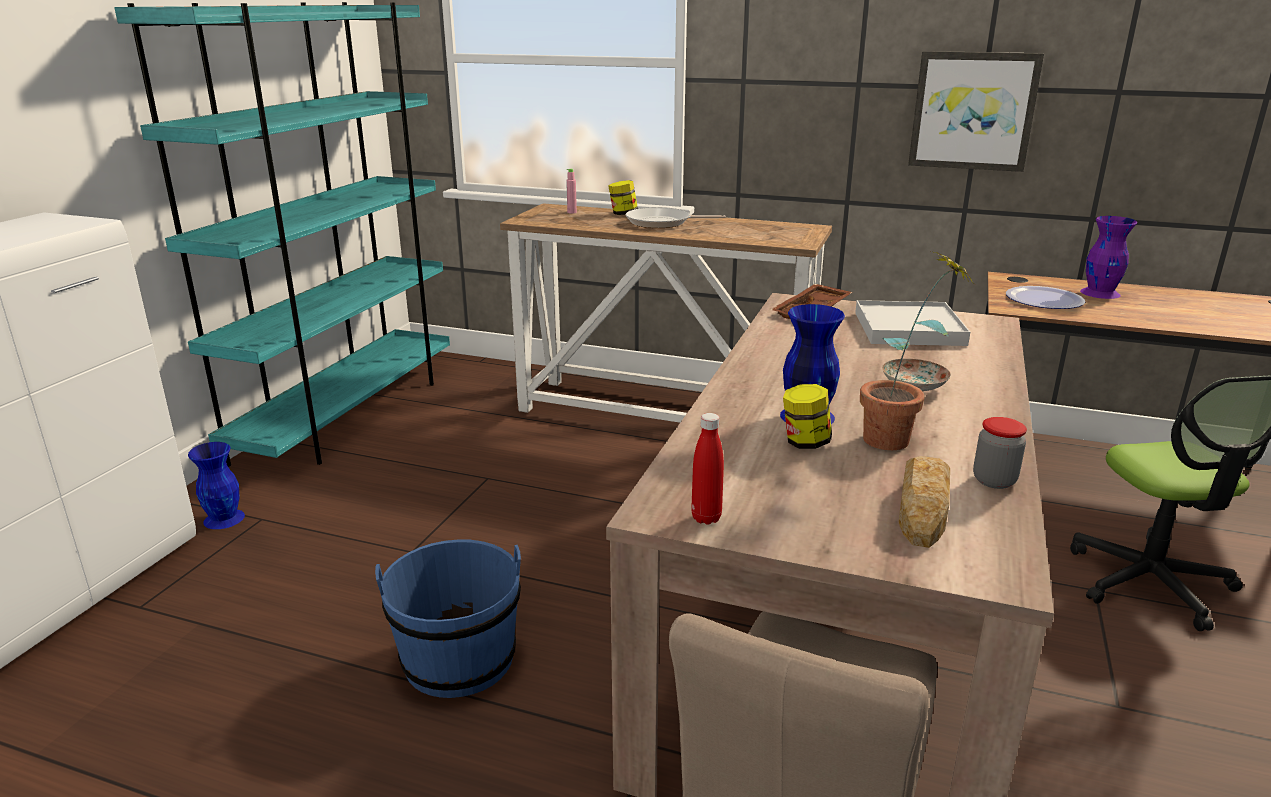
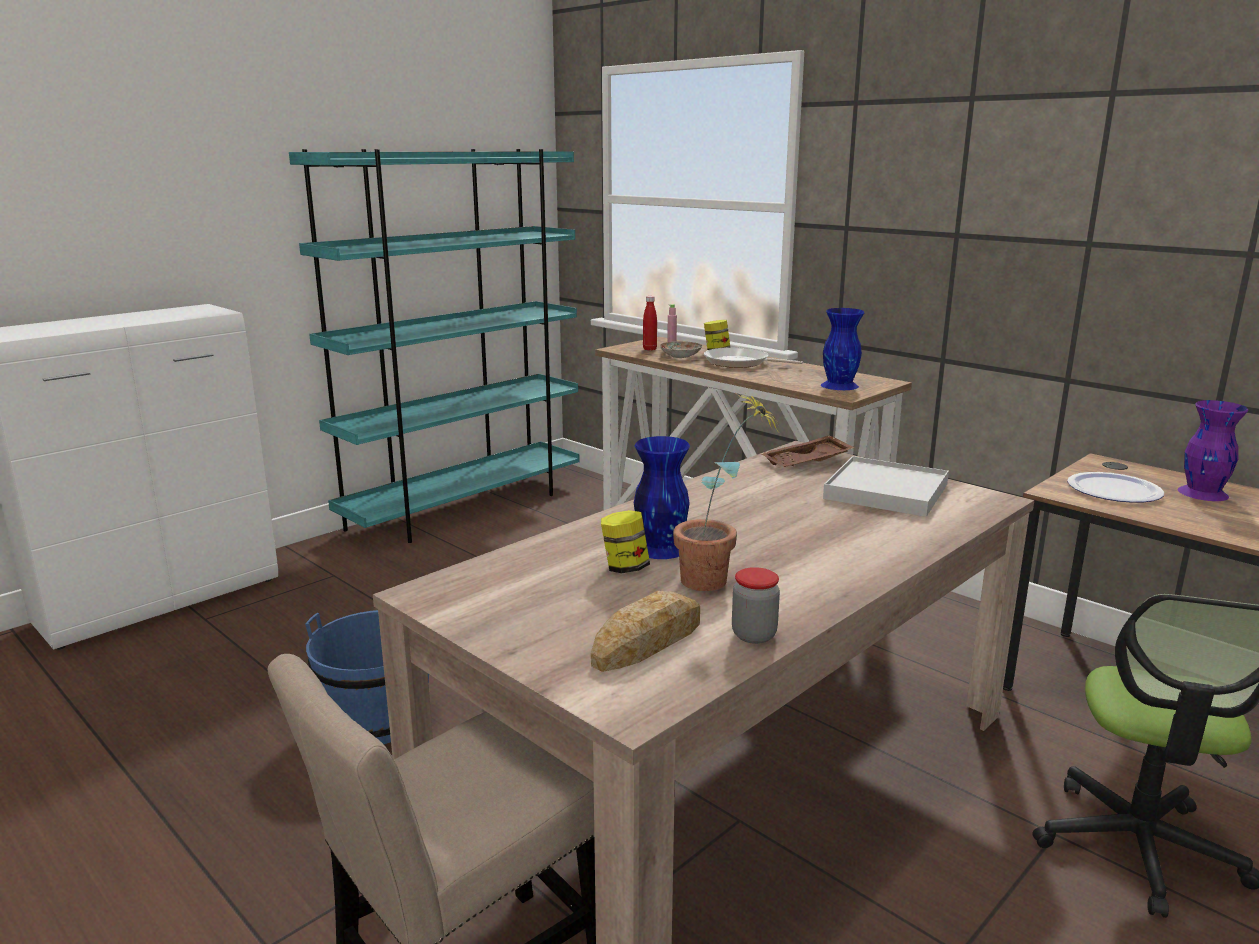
camera: 25 degrees right, 5 degrees down
blue vase [188,442,245,529] -> blue vase moved to [821,308,865,390]
red bottle [691,413,724,525] -> red bottle moved to [643,296,657,350]
plate [882,359,951,391] -> plate moved to [660,341,702,358]
picture [908,51,1044,172] -> none

